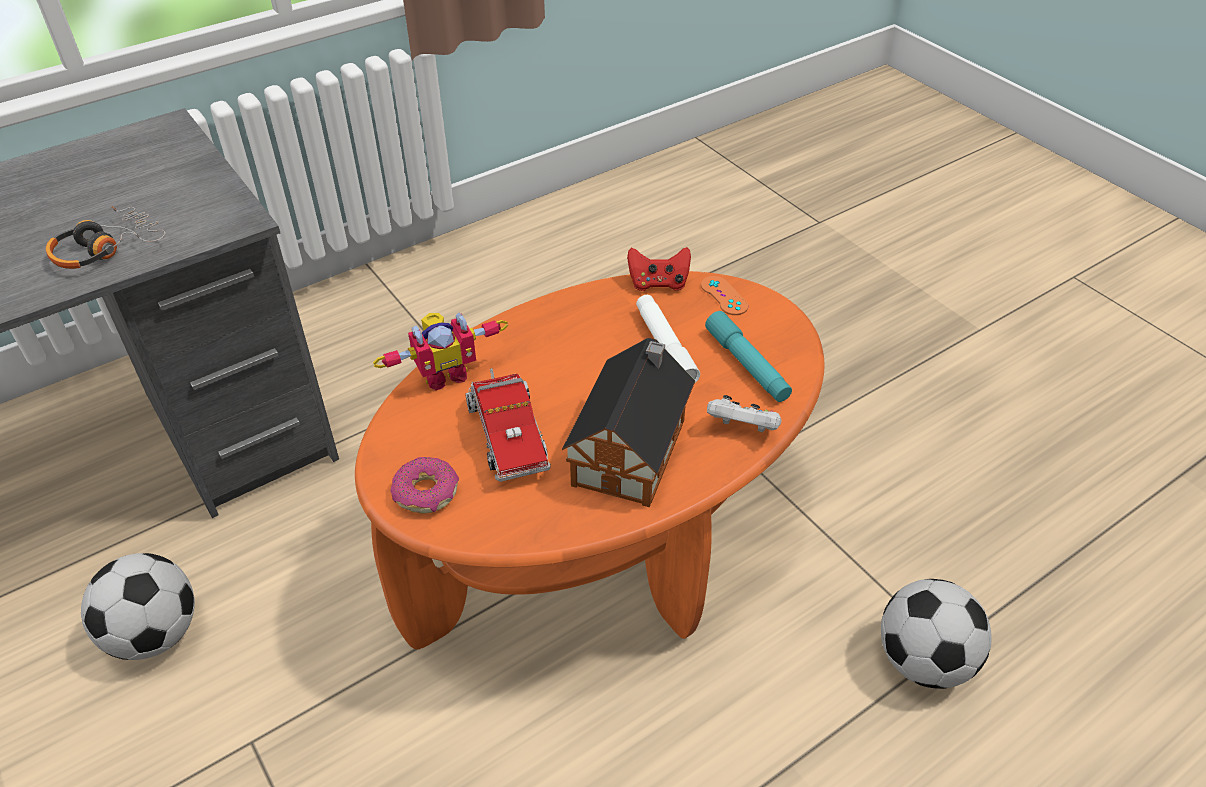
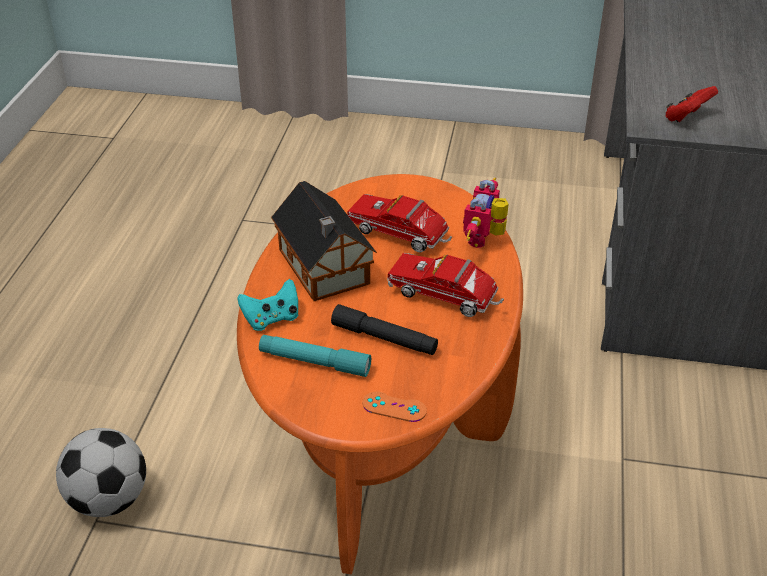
camera: 135 degrees right, 5 degrees down
headphones [46,206,166,269] -> none
football [81,553,195,660] -> none
donut [391,457,459,514] -> none
red game controller [627,247,691,291] -> red game controller moved to [665,86,718,123]
white flashlight [636,295,700,383] -> black flashlight [331,304,438,355]
white game controller [707,395,781,433] -> turquoise game controller [237,279,299,331]
none -> toy truck [387,253,504,317]

